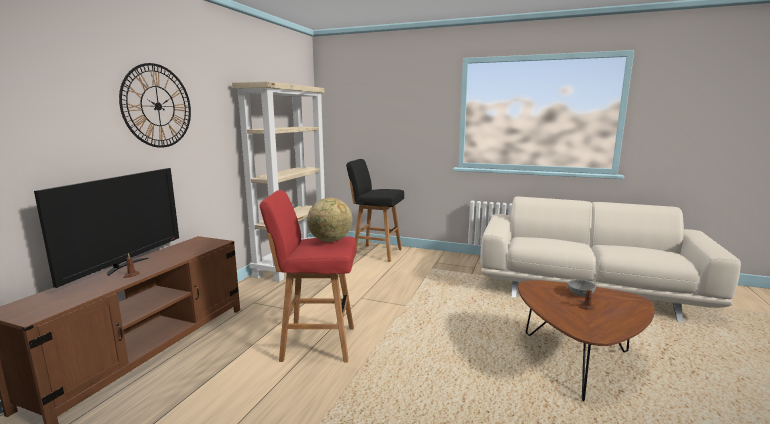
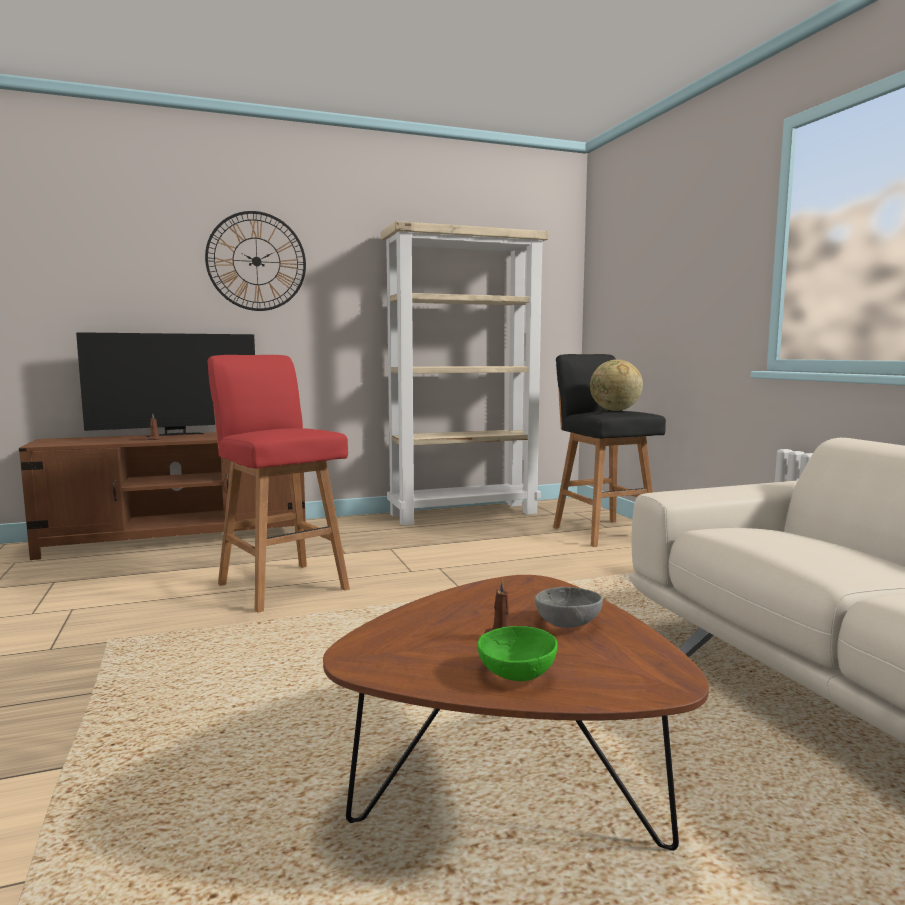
camera: 50 degrees right, 5 degrees down
globe [307,198,352,242] -> globe moved to [590,359,643,411]
none -> green bowl [477,626,558,681]

